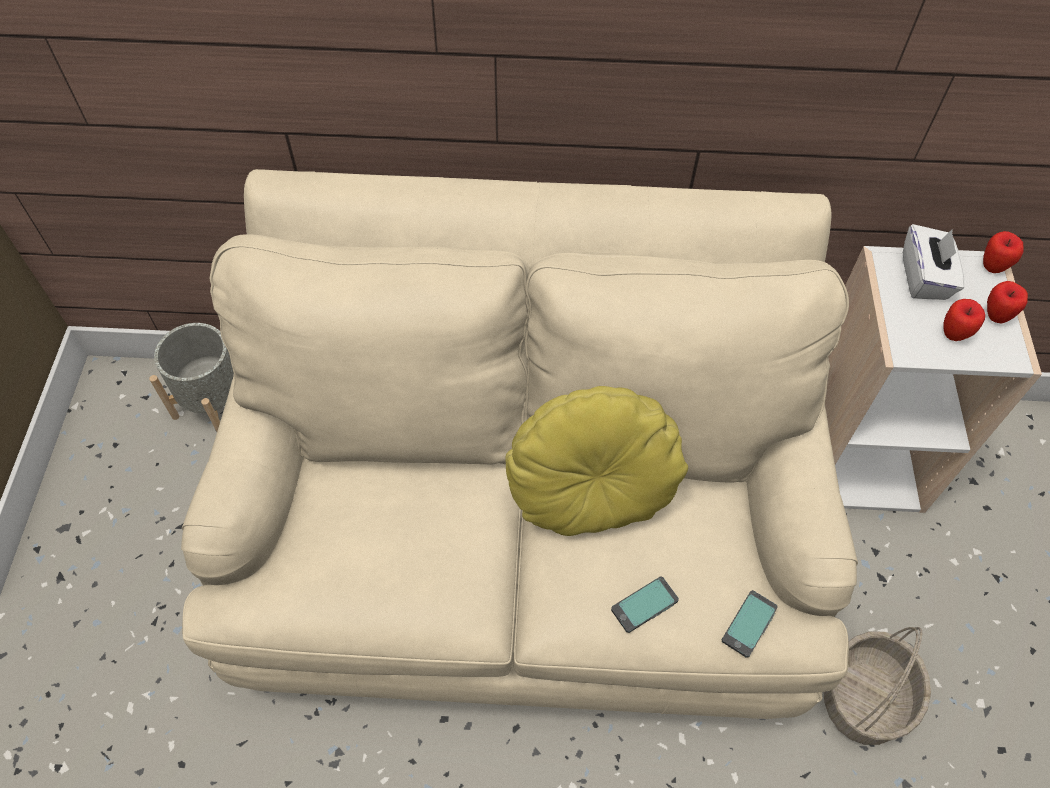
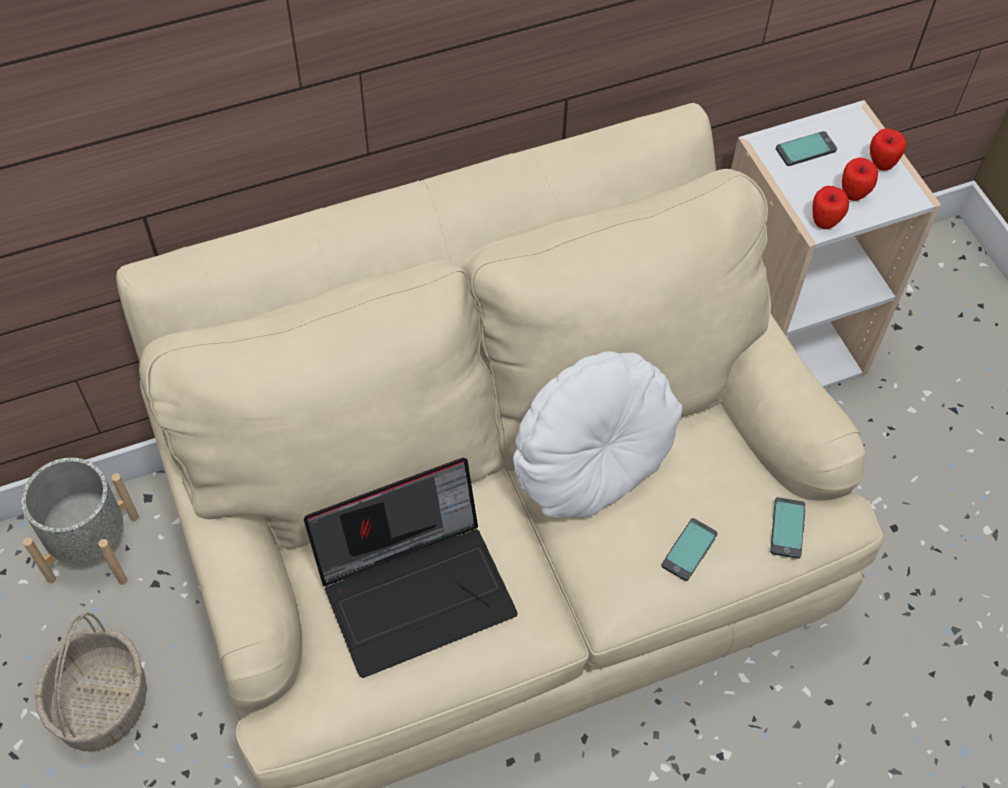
camera: 25 degrees left, 0 degrees up
yellow pillow [505,386,688,536] -> white pillow [513,351,682,518]
basket [824,627,931,745] -> basket moved to [35,613,147,751]
white tissue box [903,224,965,300] -> phone [776,131,837,166]
apple [983,231,1024,273] -> apple moved to [812,186,849,229]
none -> laptop [304,458,518,678]

